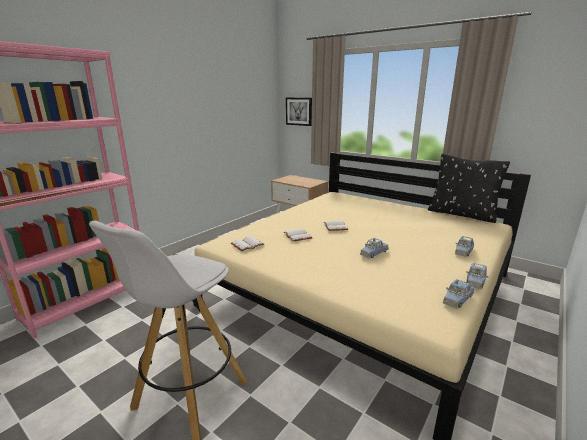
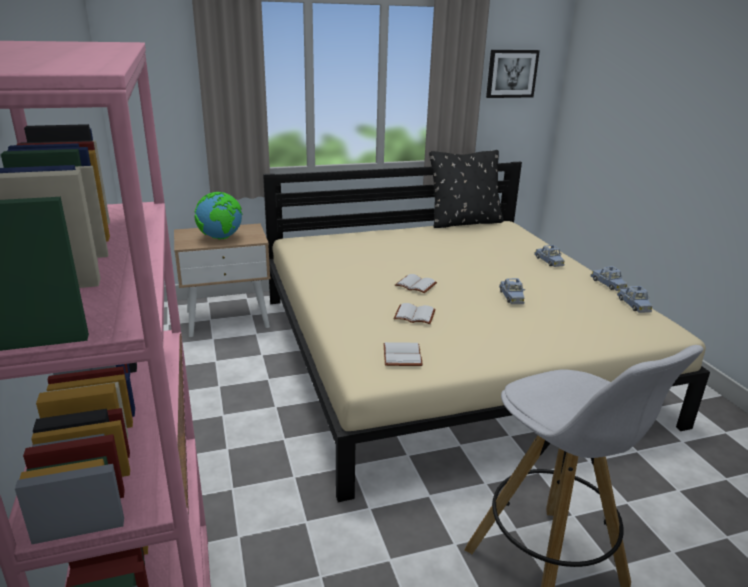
camera: 55 degrees left, 5 degrees up
picture [286,98,312,126] -> picture moved to [486,50,540,98]
none -> globe [195,192,242,239]

